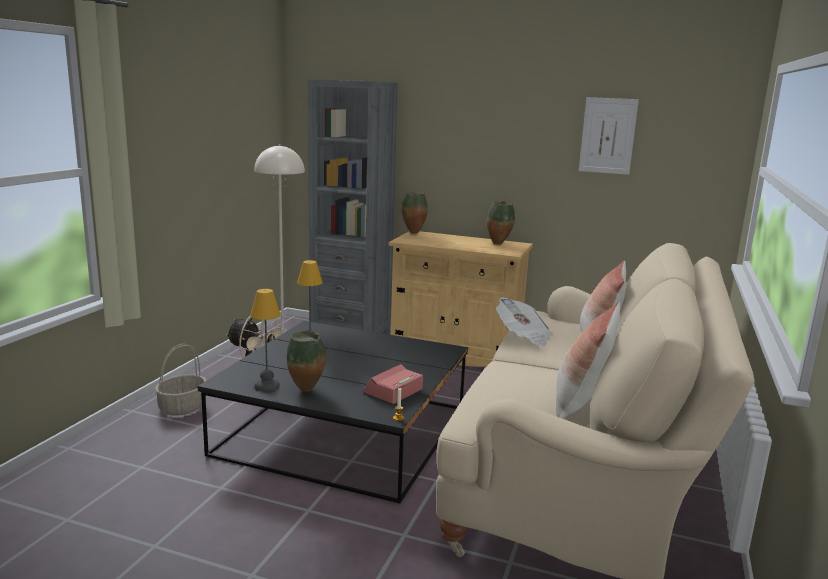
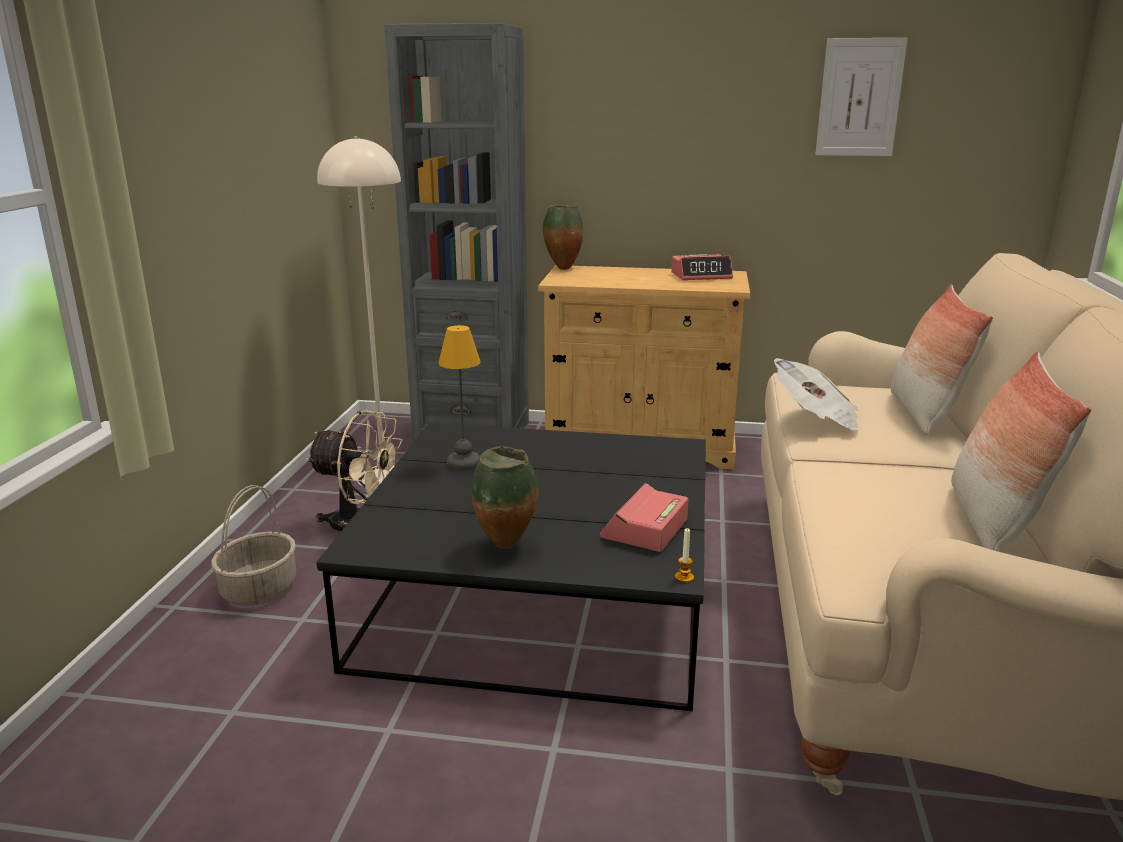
camera: 10 degrees left, 5 degrees up
table lamp [250,289,281,391] -> none
vase [487,201,515,245] -> alarm clock [671,254,733,280]

